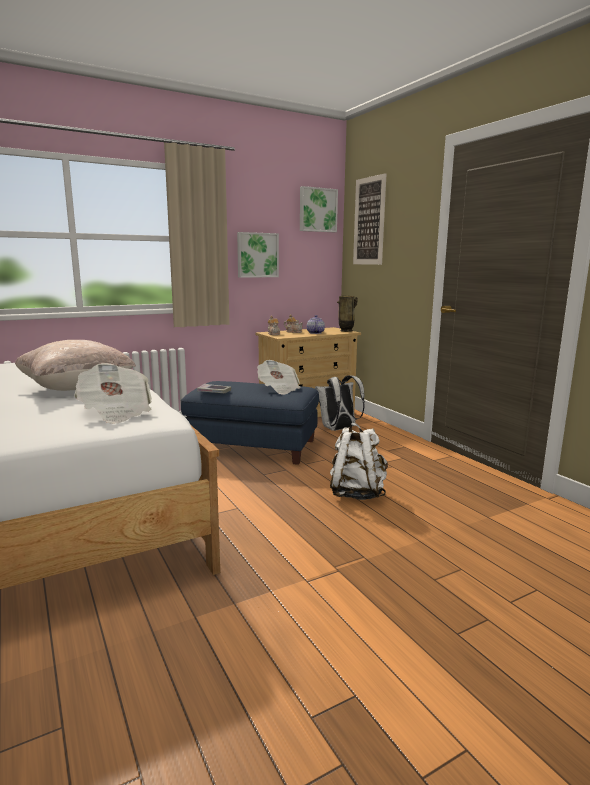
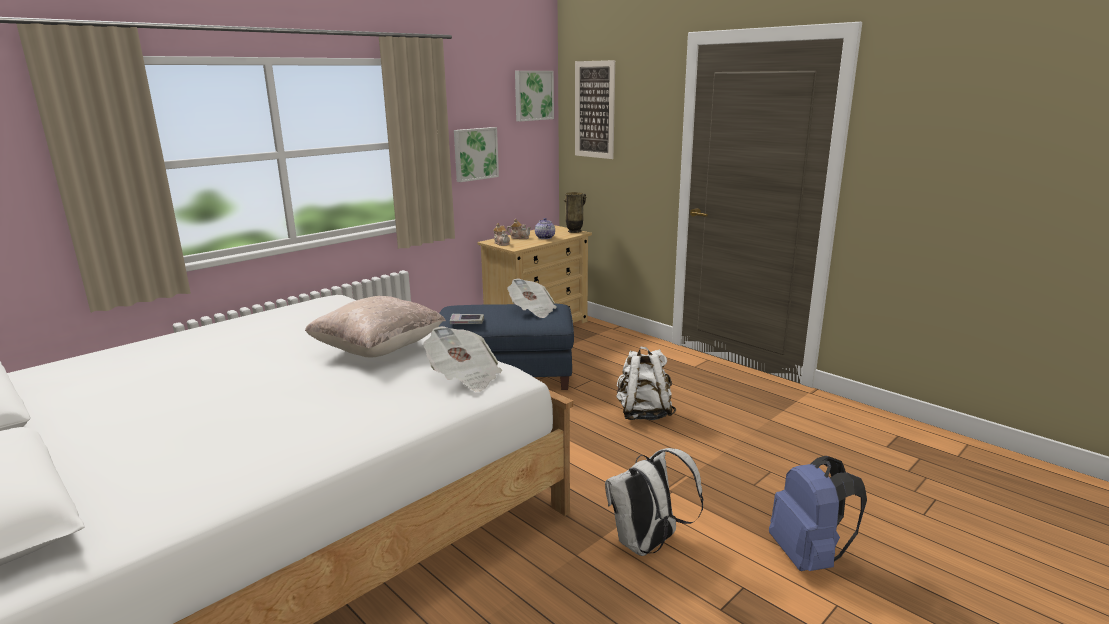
camera: 15 degrees left, 5 degrees up
white backpack [315,375,365,431] -> white backpack moved to [605,448,704,556]
none -> blue backpack [769,456,867,571]

